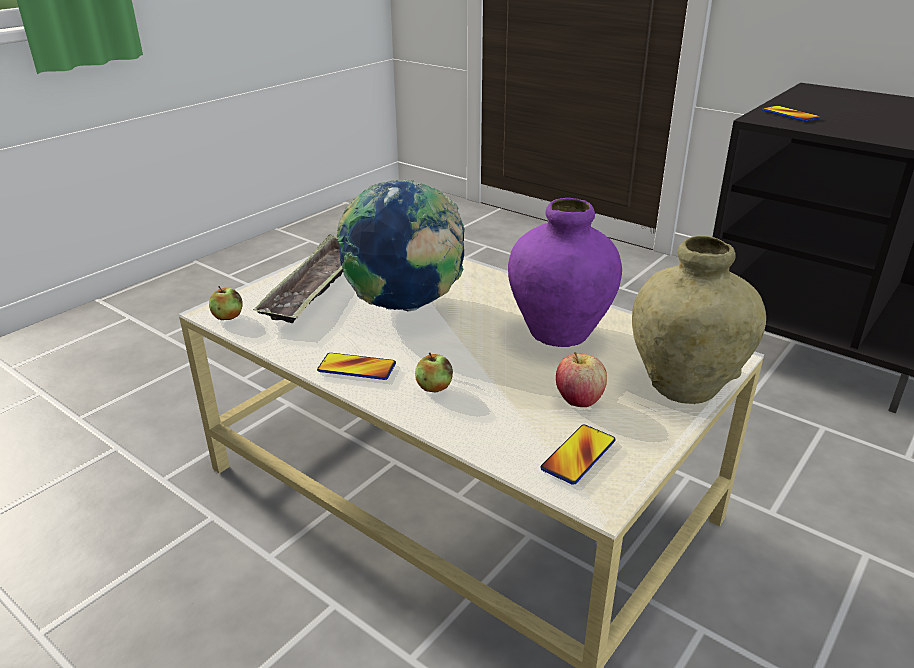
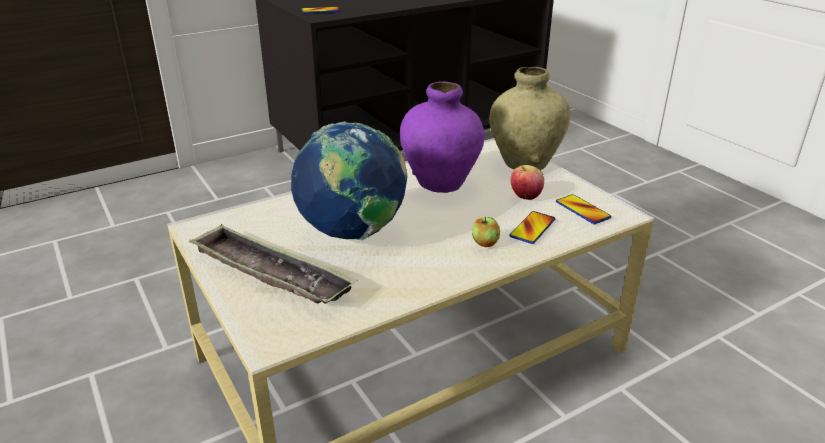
camera: 70 degrees left, 0 degrees up
apple [209,286,242,320] -> none
phone [317,353,396,380] -> phone moved to [510,211,555,244]

